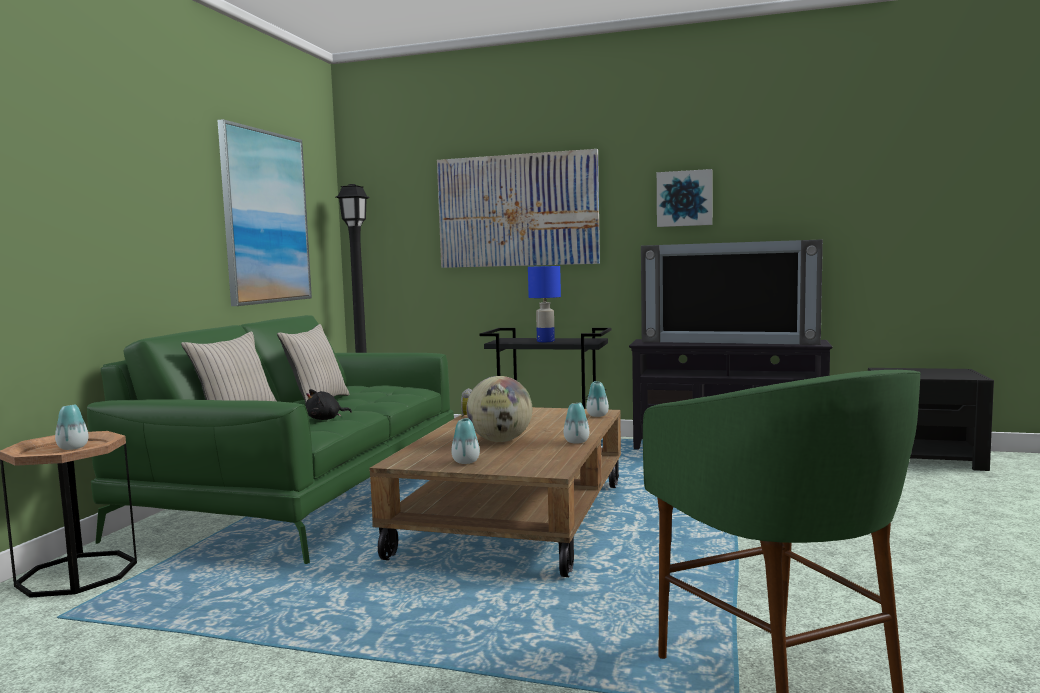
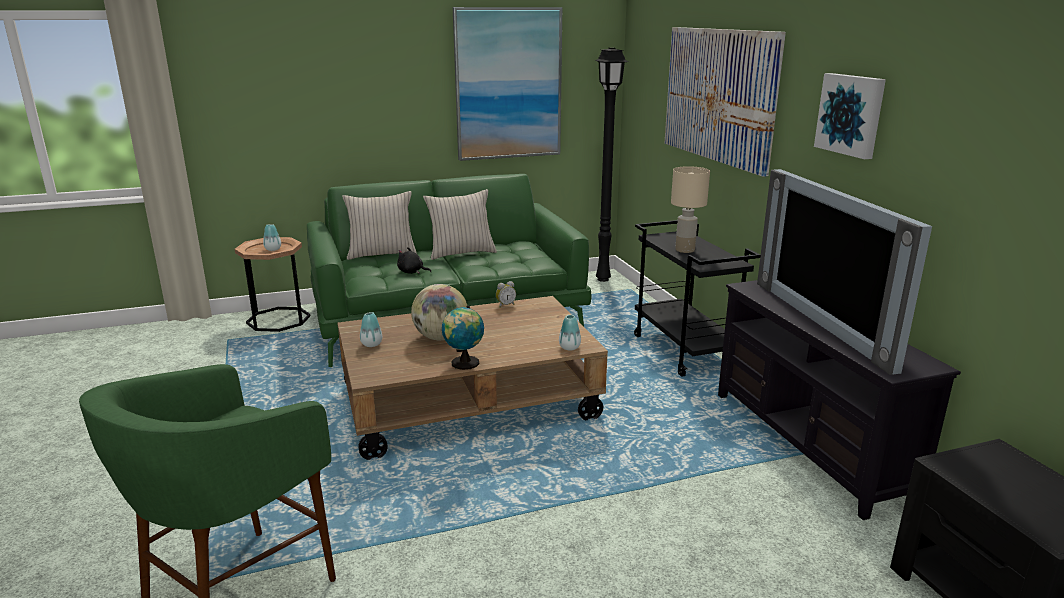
camera: 55 degrees right, 15 degrees up
blue table lamp [528,266,561,342] -> beige table lamp [671,166,710,253]
vase [564,403,589,444] -> globe [442,306,484,370]

